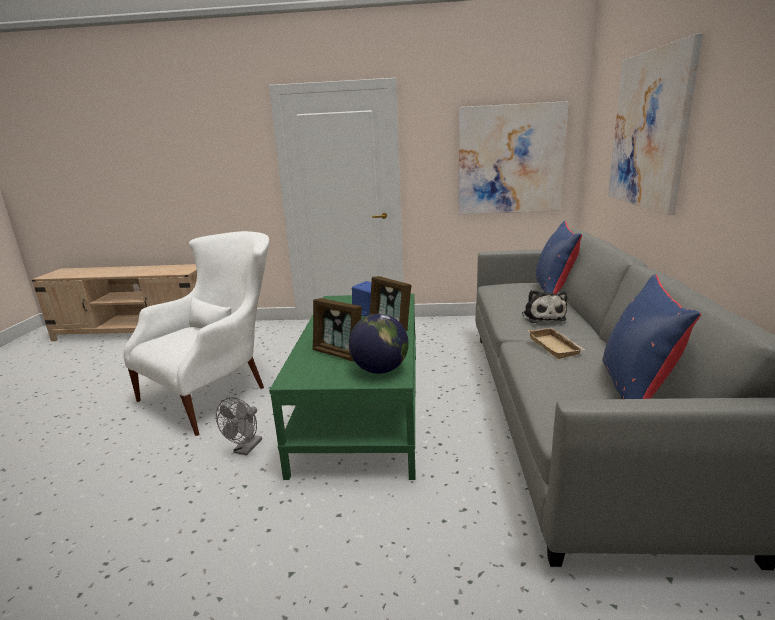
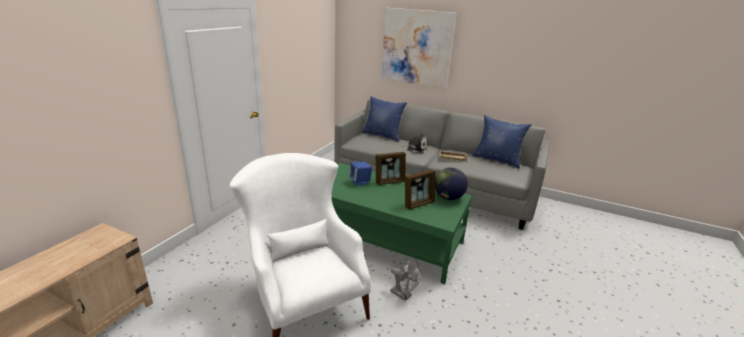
camera: 70 degrees left, 5 degrees up
picture [459,101,569,214] -> none

